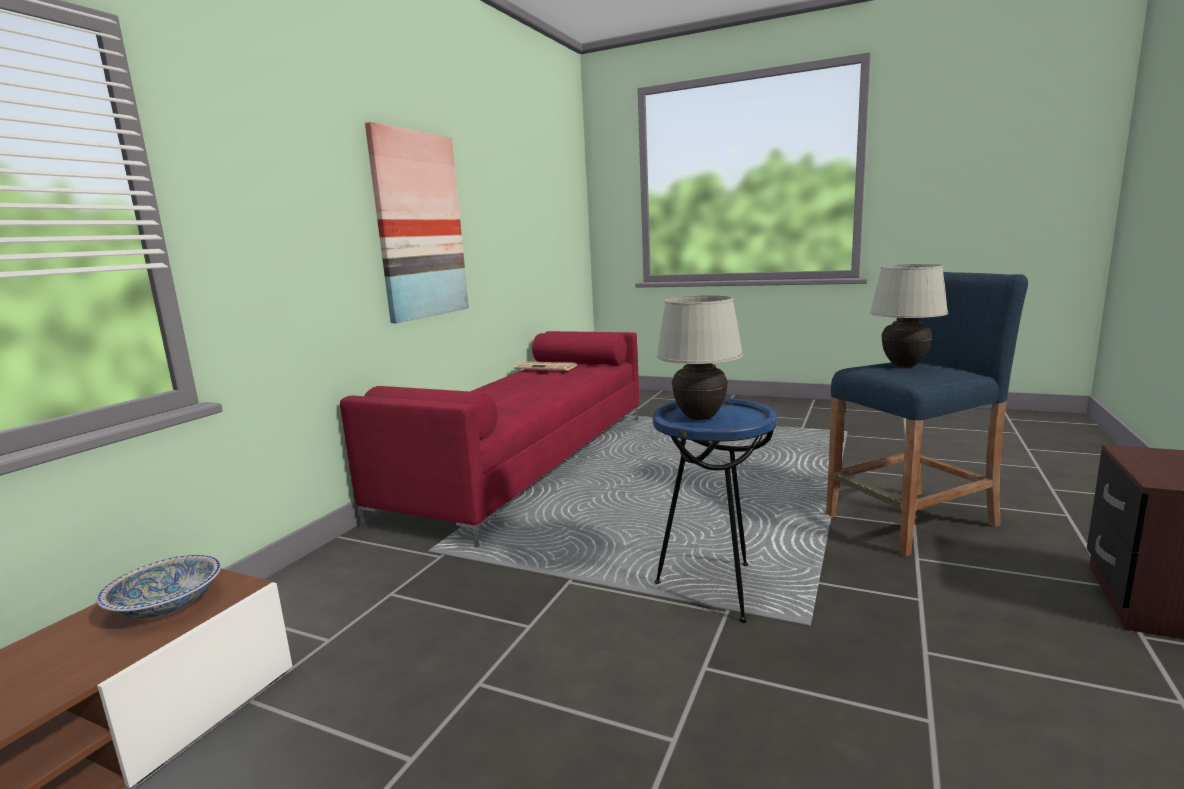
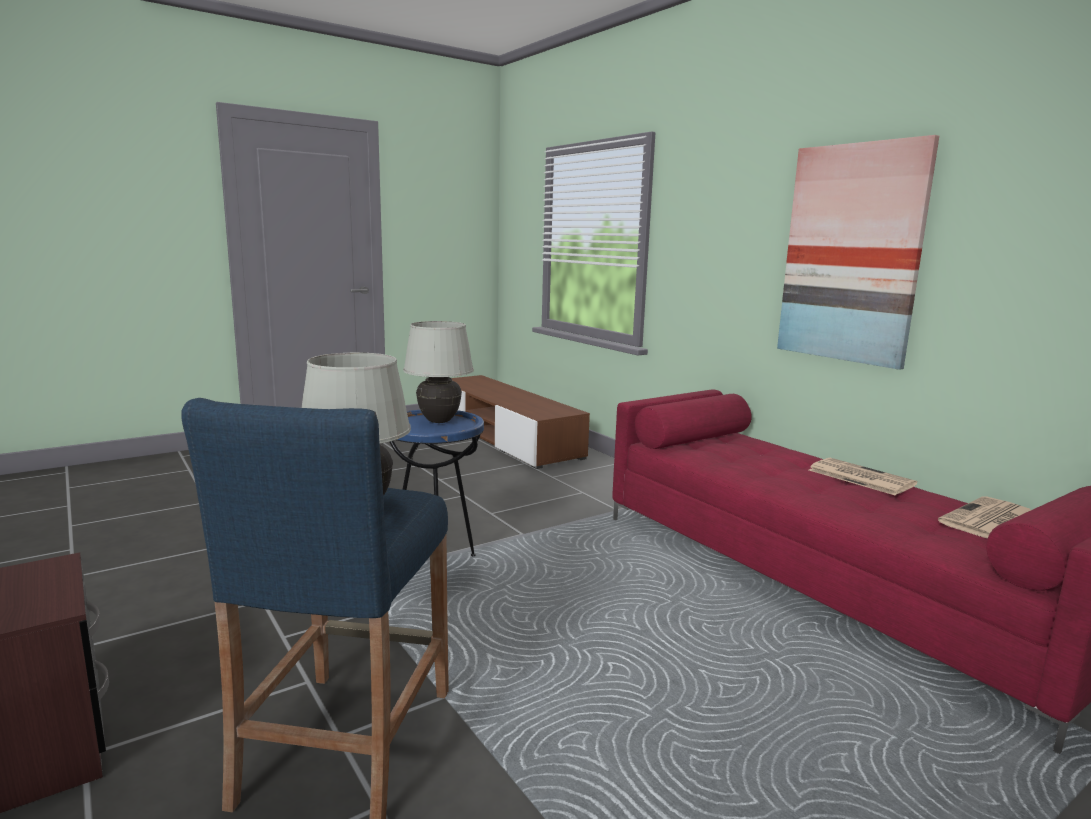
camera: 120 degrees right, 0 degrees up
bowl [97,555,221,618] -> none
none -> newspaper [809,458,917,495]

